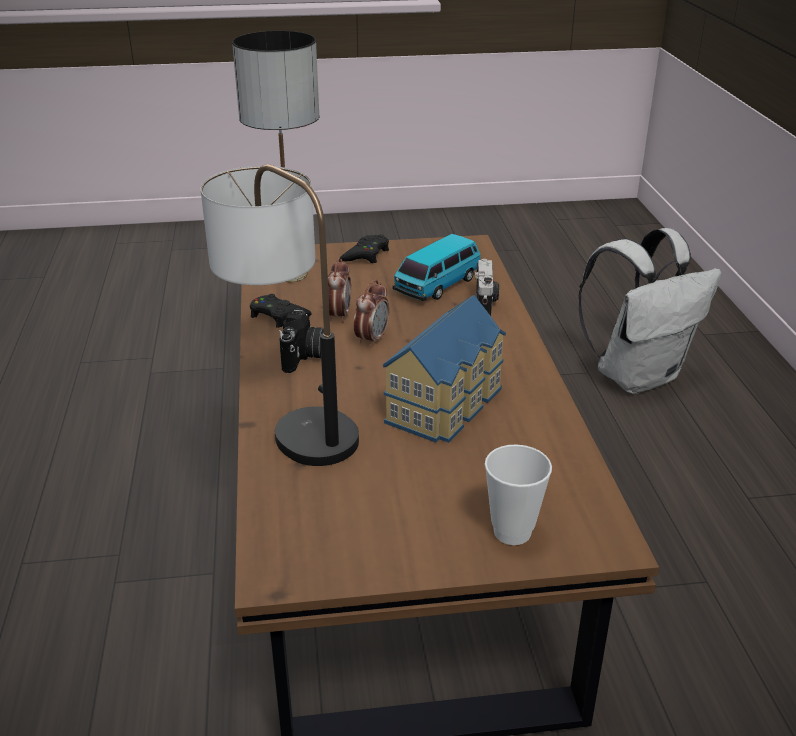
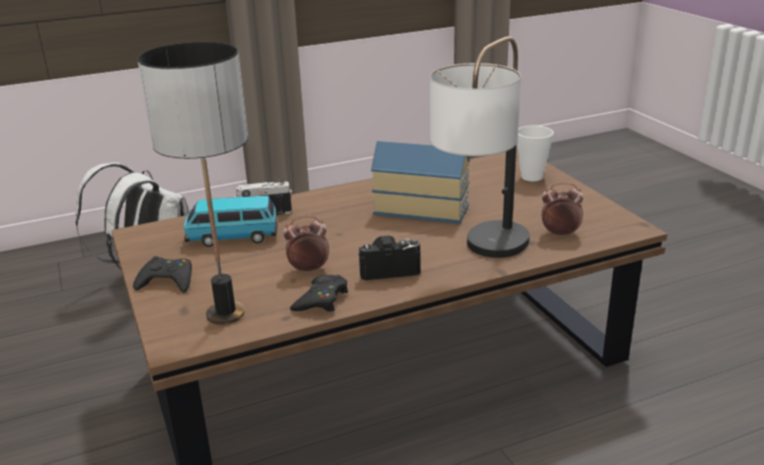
camera: 105 degrees left, 5 degrees down
alarm clock [354,280,389,348] -> alarm clock moved to [541,182,584,236]
toy car [392,234,480,301] -> toy car turned 150 degrees clockwise [184,196,277,247]

